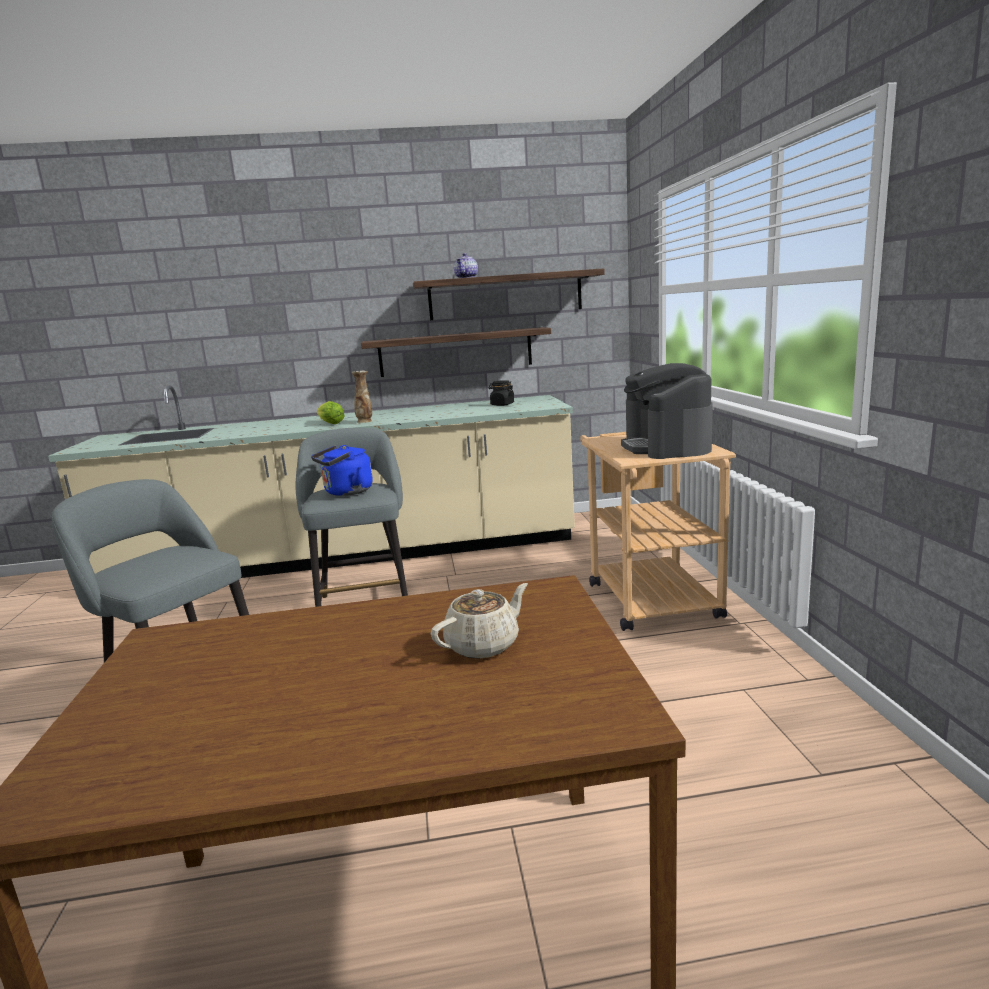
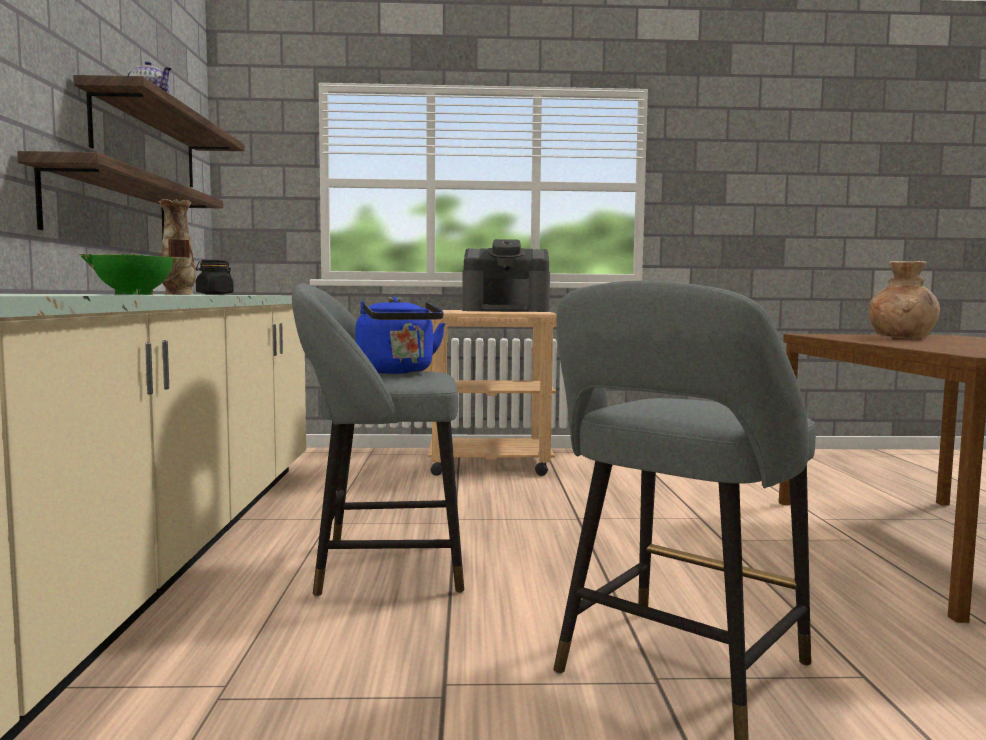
camera: 85 degrees left, 10 degrees down
lettuce [317,401,344,424] -> green cooking pot [79,239,190,295]
beige teapot [431,583,528,659] -> brown vase [869,261,940,339]

